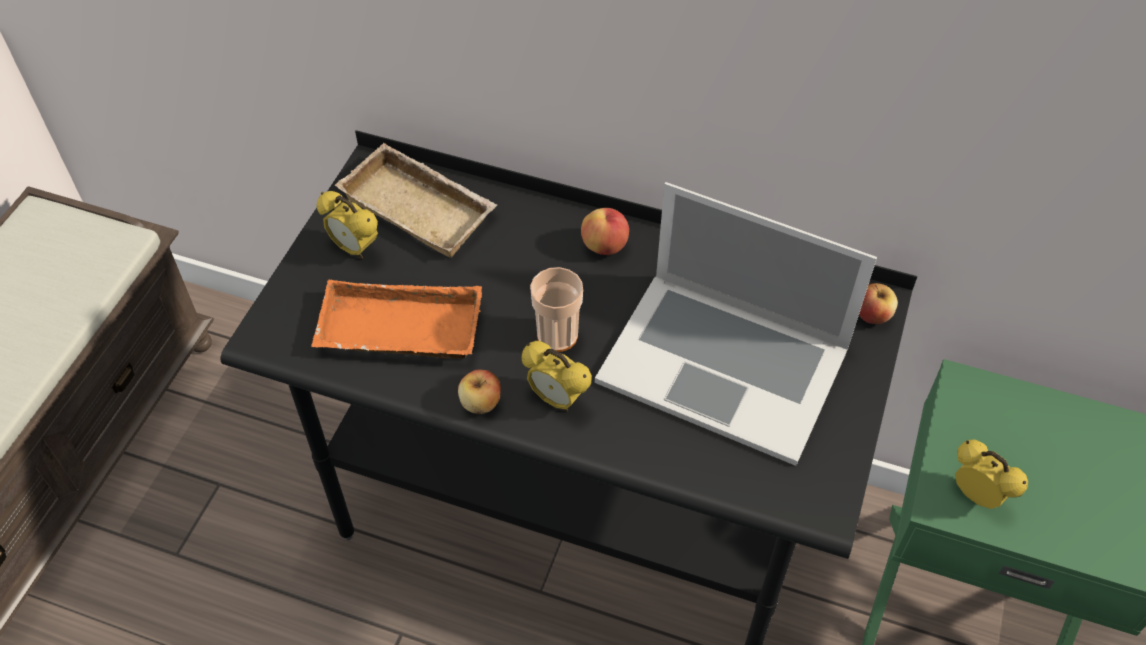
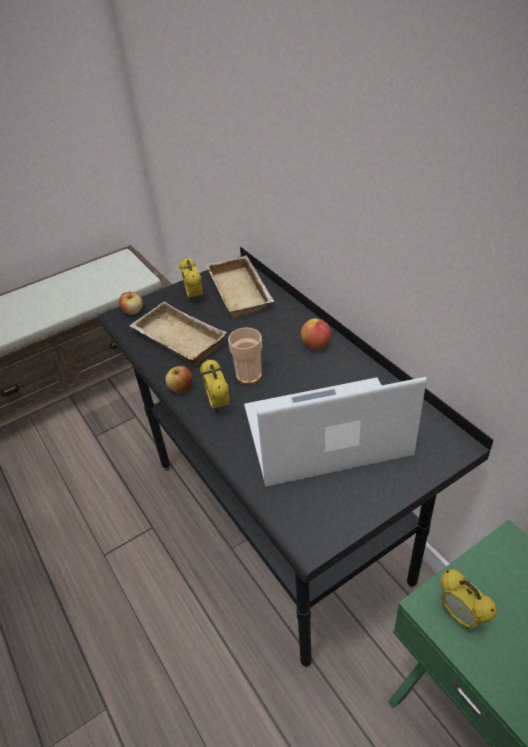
camera: 40 degrees right, 10 degrees down
orange tray [311,280,482,359] -> beige tray [129,301,227,364]
laptop [595,182,877,466] -> laptop turned 105 degrees clockwise [244,377,427,487]
apple [859,283,898,324] -> apple moved to [119,291,143,315]
alarm clock [955,440,1028,509] -> alarm clock turned 150 degrees clockwise [440,570,497,629]

